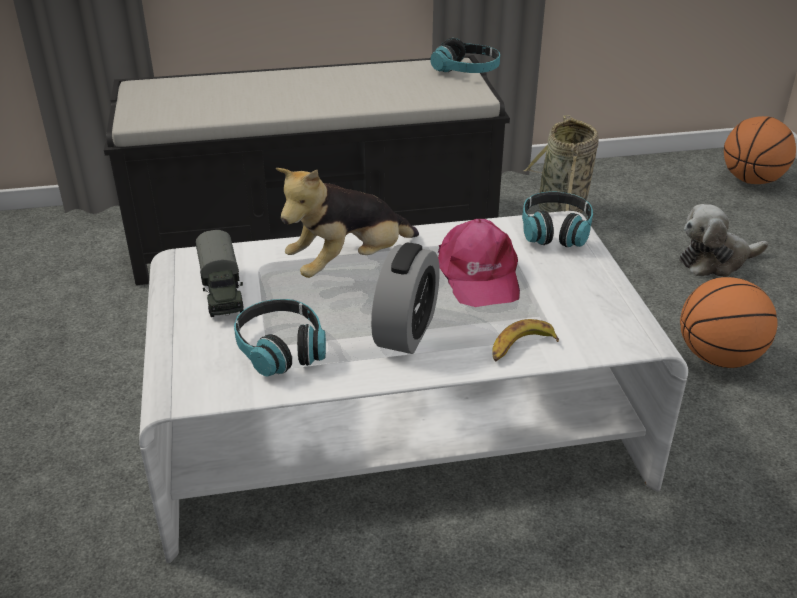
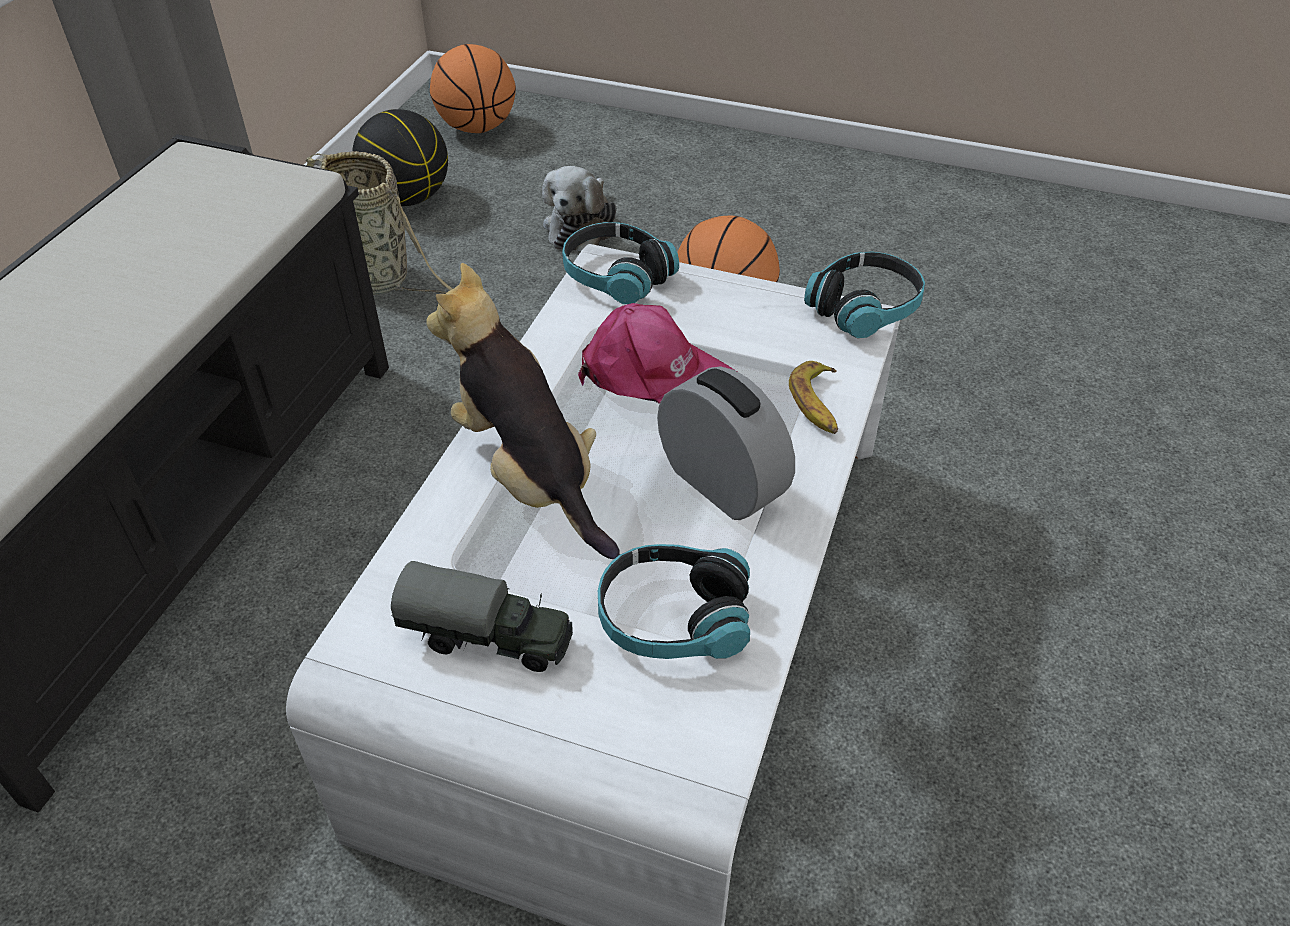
camera: 60 degrees left, 10 degrees up
plush toy [276,168,419,278] -> plush toy turned 150 degrees clockwise [426,263,620,559]
headphones [430,38,500,73] -> headphones moved to [804,251,925,338]
none -> basketball [352,109,448,206]

